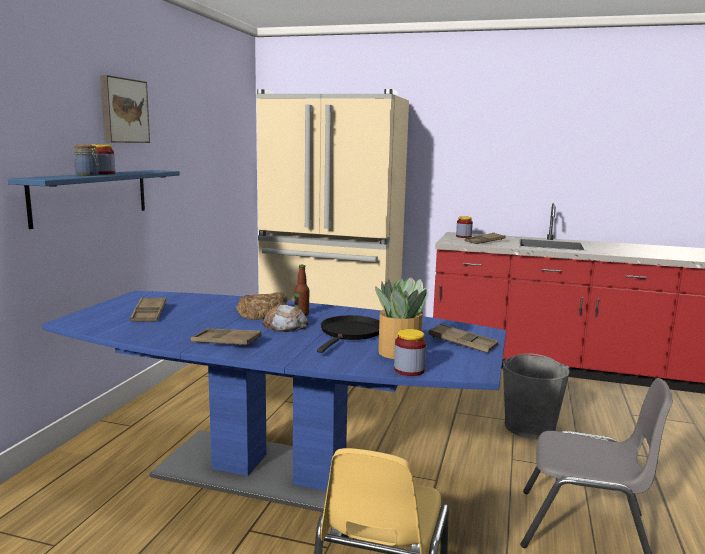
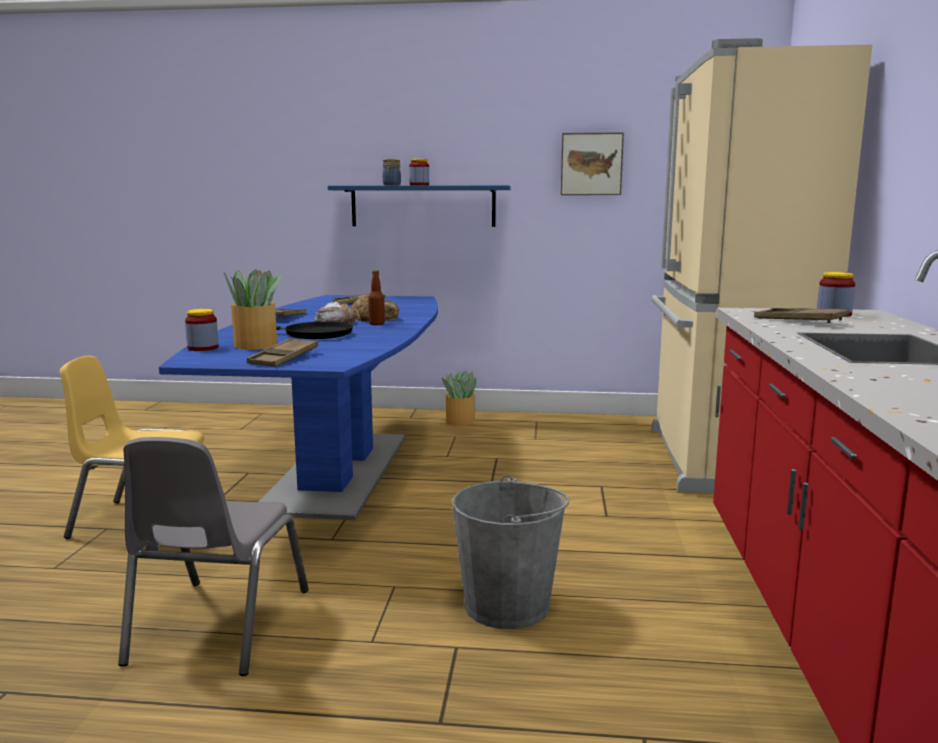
camera: 80 degrees right, 0 degrees up
picture [100,75,150,143] -> picture moved to [561,133,624,195]
none -> potted plant [442,371,477,426]

